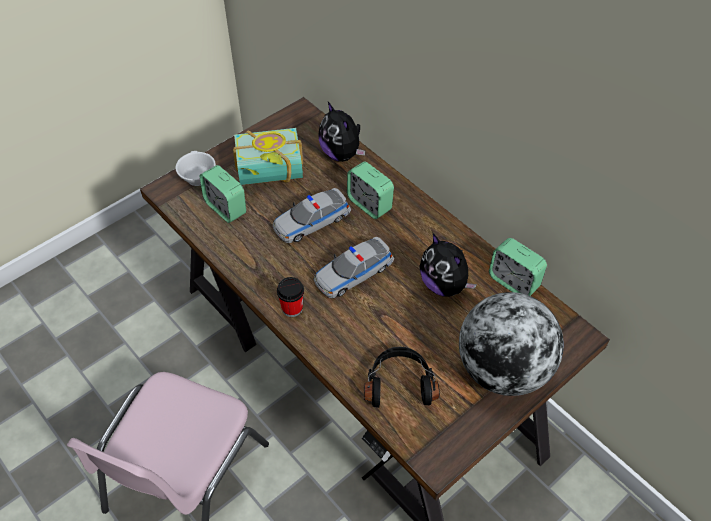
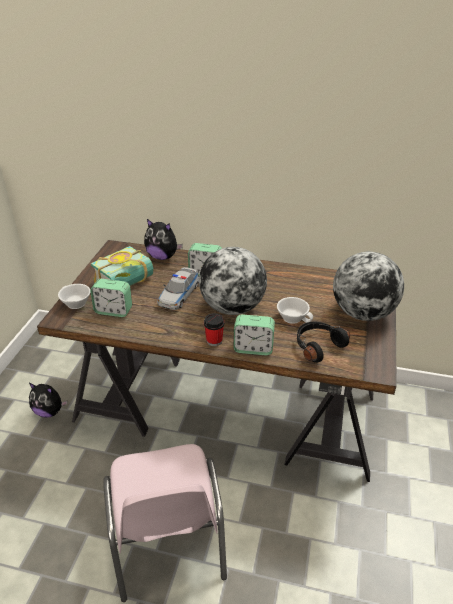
camera: 35 degrees left, 15 degrees down
toy car [313,237,394,298] -> globe [199,247,267,315]
plush toy [419,233,477,297] -> plush toy moved to [29,383,68,418]
alarm clock [489,238,547,296] -> alarm clock moved to [234,314,275,355]
none -> white cup [277,297,313,324]

